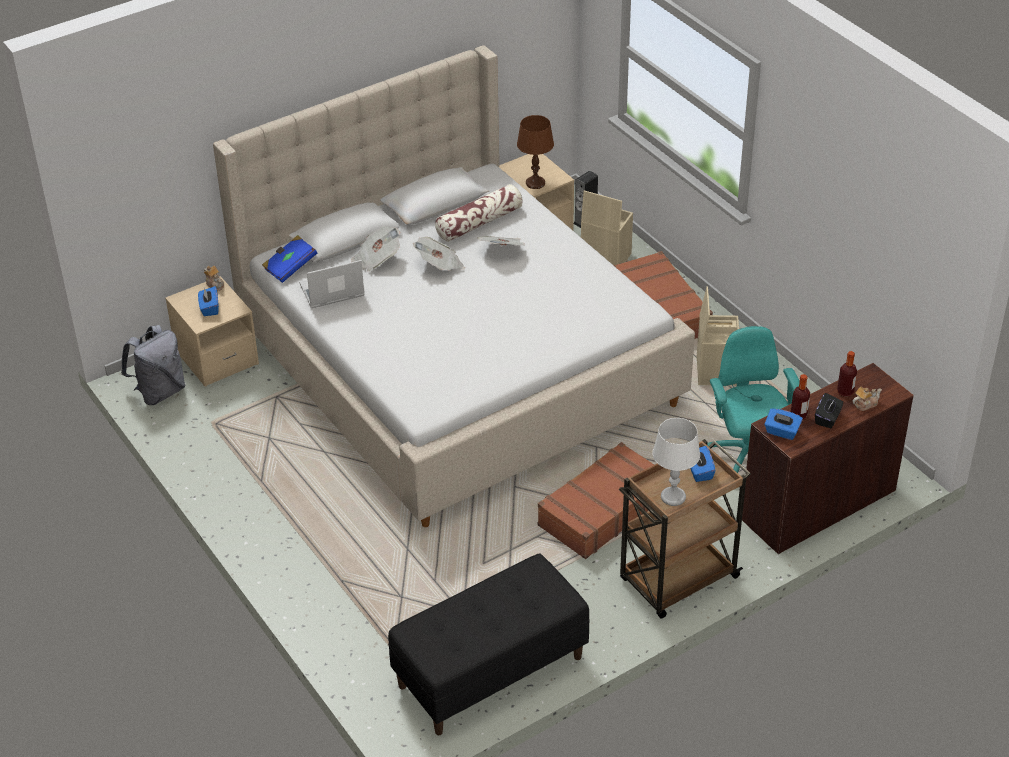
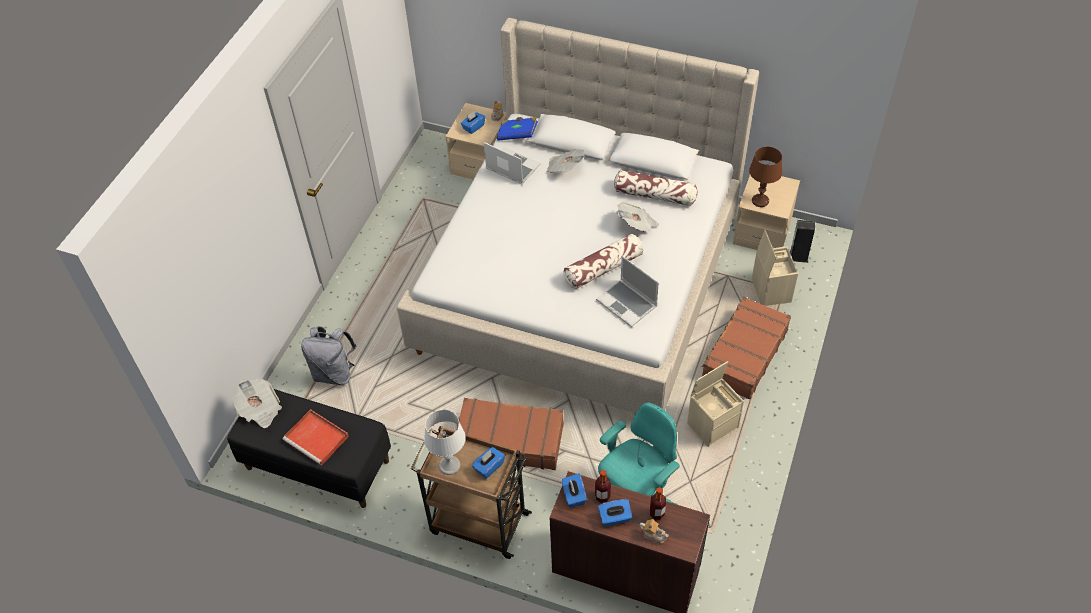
camera: 55 degrees right, 10 degrees up
grey backpack [121,325,185,405] -> grey backpack moved to [301,326,356,385]
newspaper [413,237,465,271] -> newspaper moved to [232,379,282,428]
black tissue box [815,393,844,428] -> blue tissue box [598,499,632,526]
none -> red tray [283,409,349,466]
none -> pillow [563,234,643,289]
none -> laptop [596,256,659,327]

